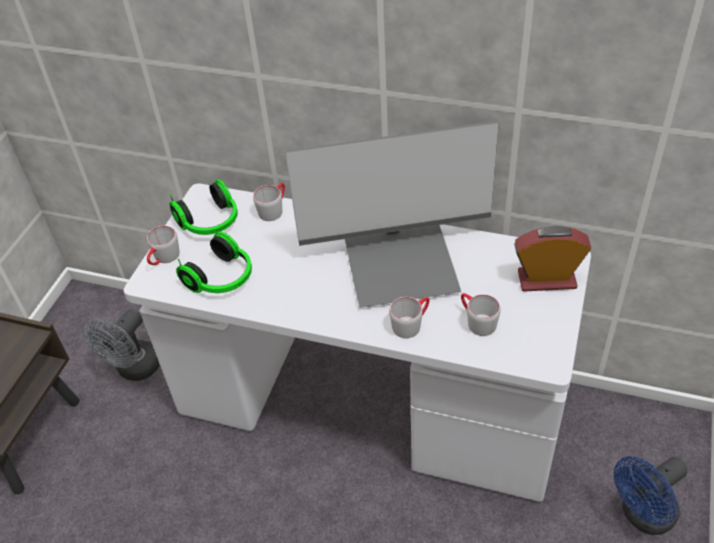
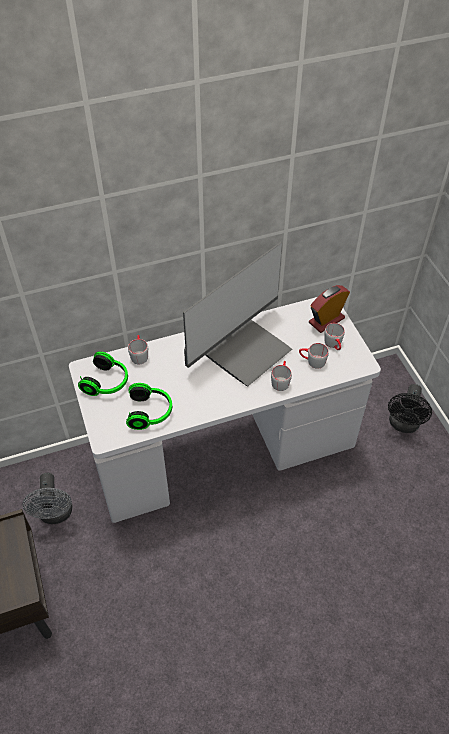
camera: 40 degrees left, 5 degrees up
grey mug [147,226,180,265] -> grey mug moved to [324,323,345,350]
blue fan [614,456,688,535] -> black fan [388,384,432,433]

